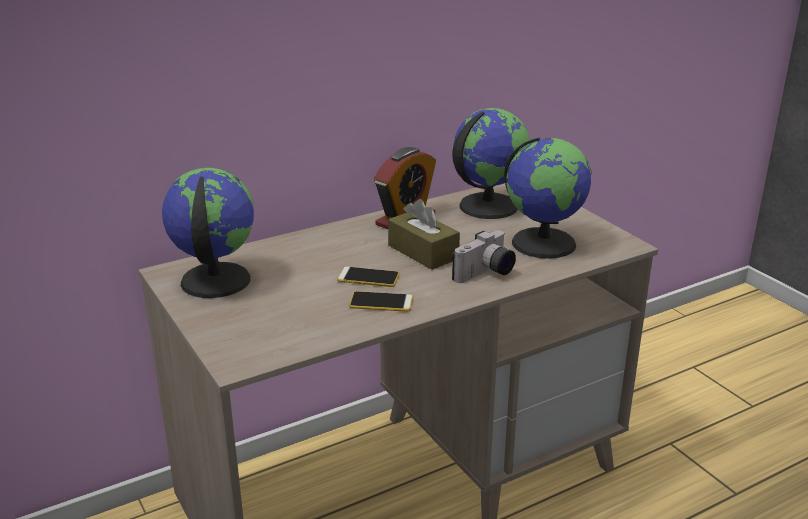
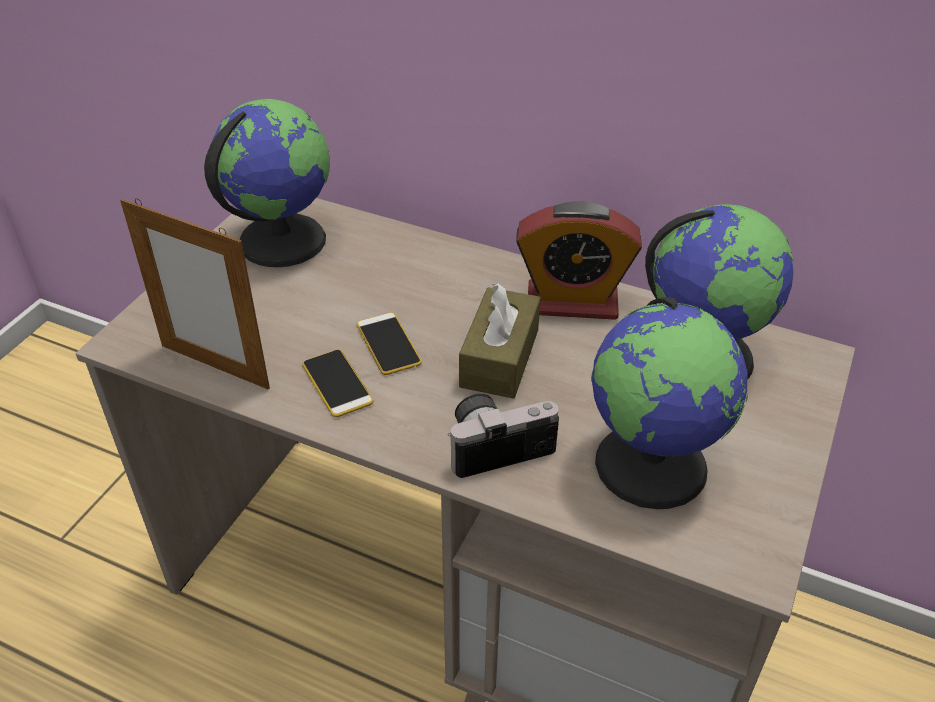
camera: 55 degrees right, 15 degrees up
camera [452,230,516,283] -> camera turned 150 degrees clockwise [448,394,559,478]
none -> picture frame [120,198,270,390]

